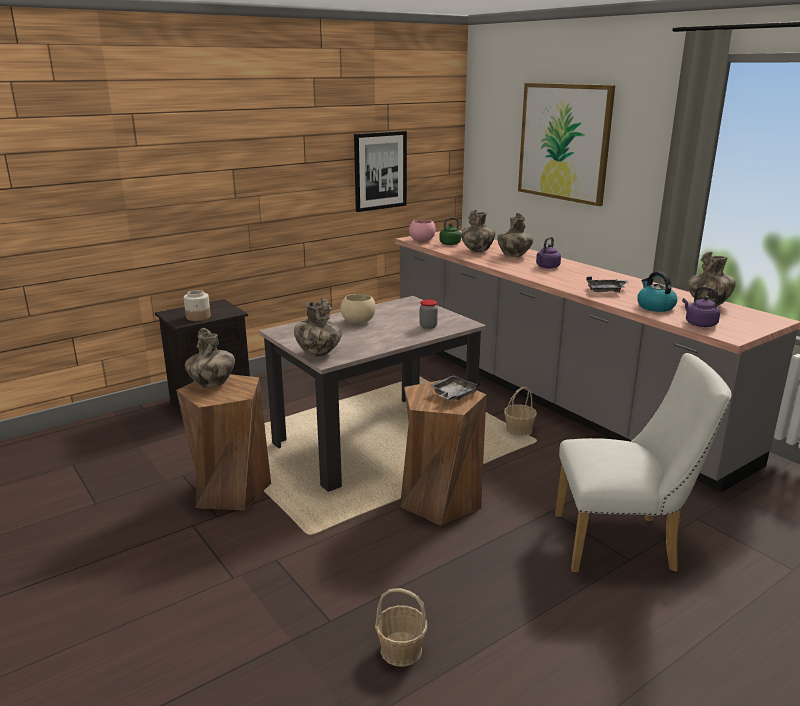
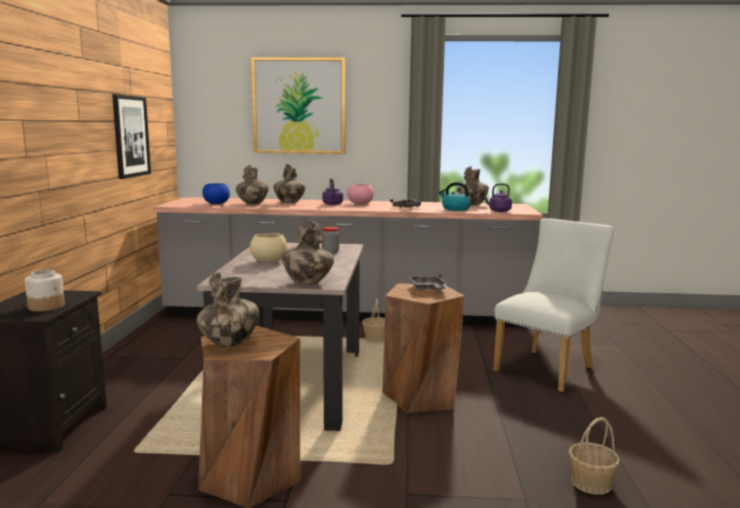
camera: 50 degrees left, 10 degrees down
pink bowl [409,220,436,242] -> pink bowl moved to [347,184,374,204]
green kettle [439,218,466,245] -> blue bowl [202,183,230,204]

